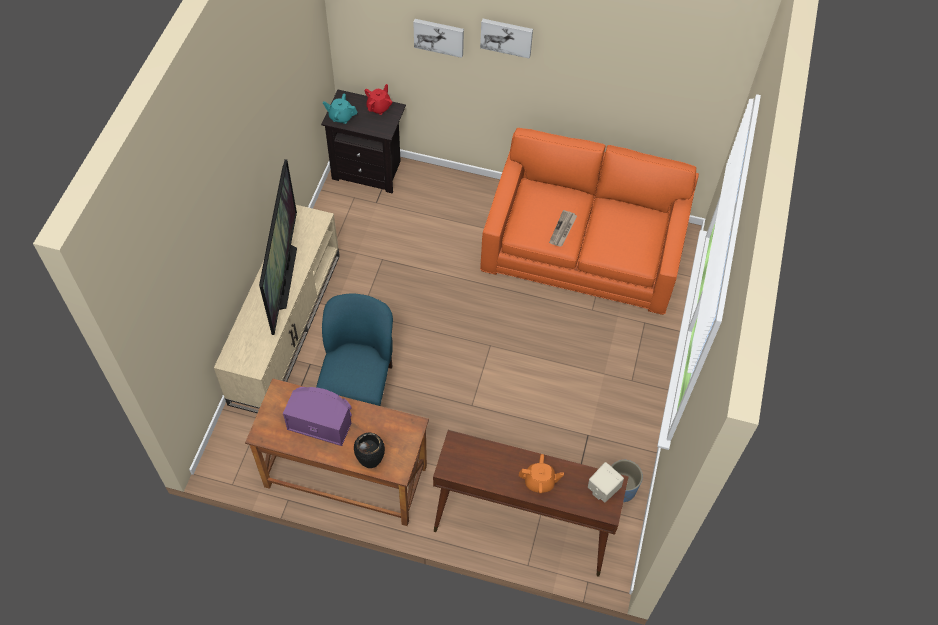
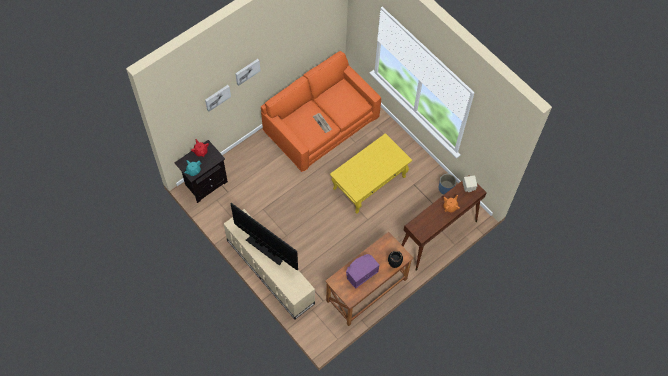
camera: 55 degrees left, 5 degrees up
blue chair [316,293,393,406] -> none
none -> yellow coffee table [330,133,412,214]

